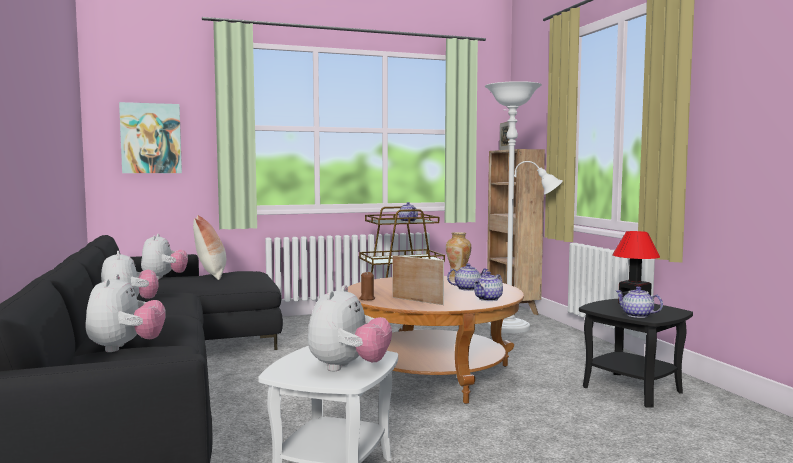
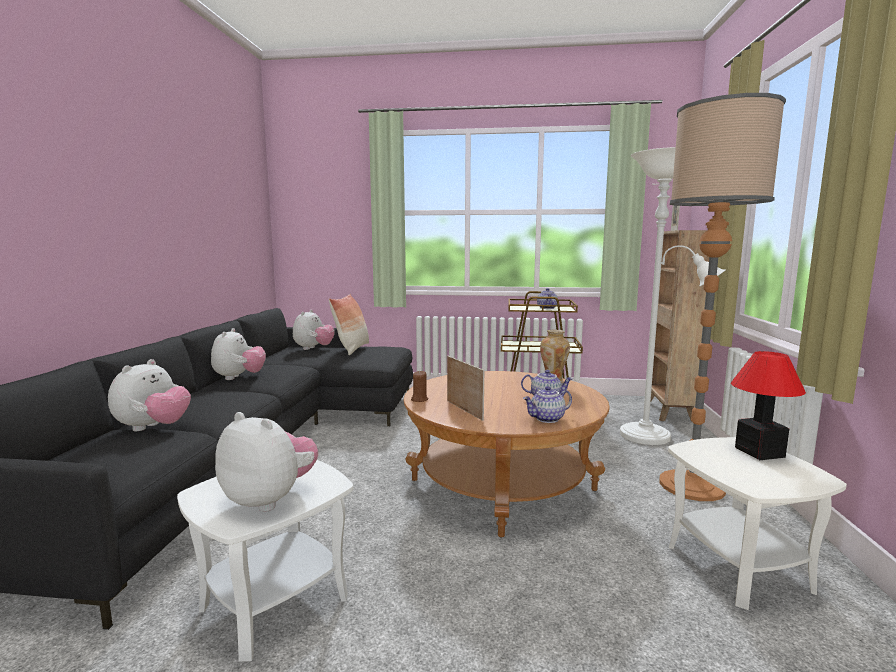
camera: 25 degrees right, 5 degrees up
picture [119,102,182,173] -> none
plush toy [308,285,392,371] -> plush toy turned 105 degrees counterclockwise [215,412,318,512]
black side table [579,299,693,408] -> white side table [668,437,847,610]
teapot [616,286,663,318] -> none
none -> floor lamp [659,93,786,501]

